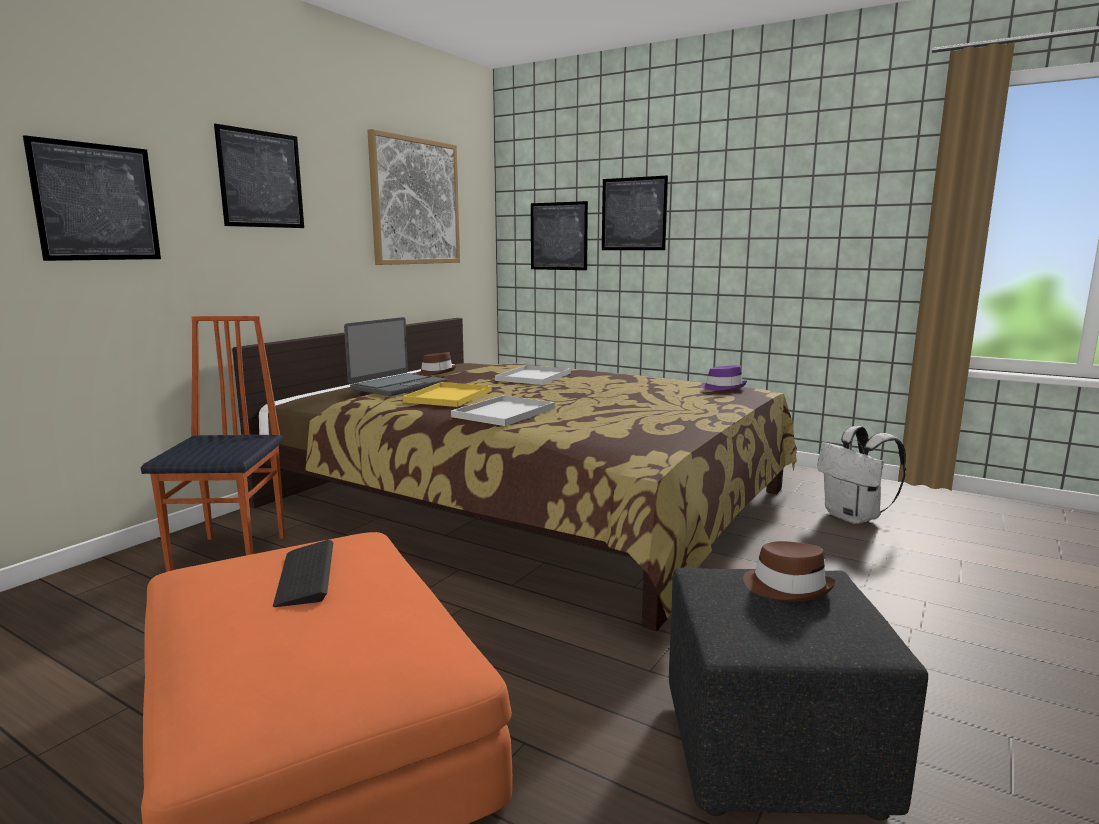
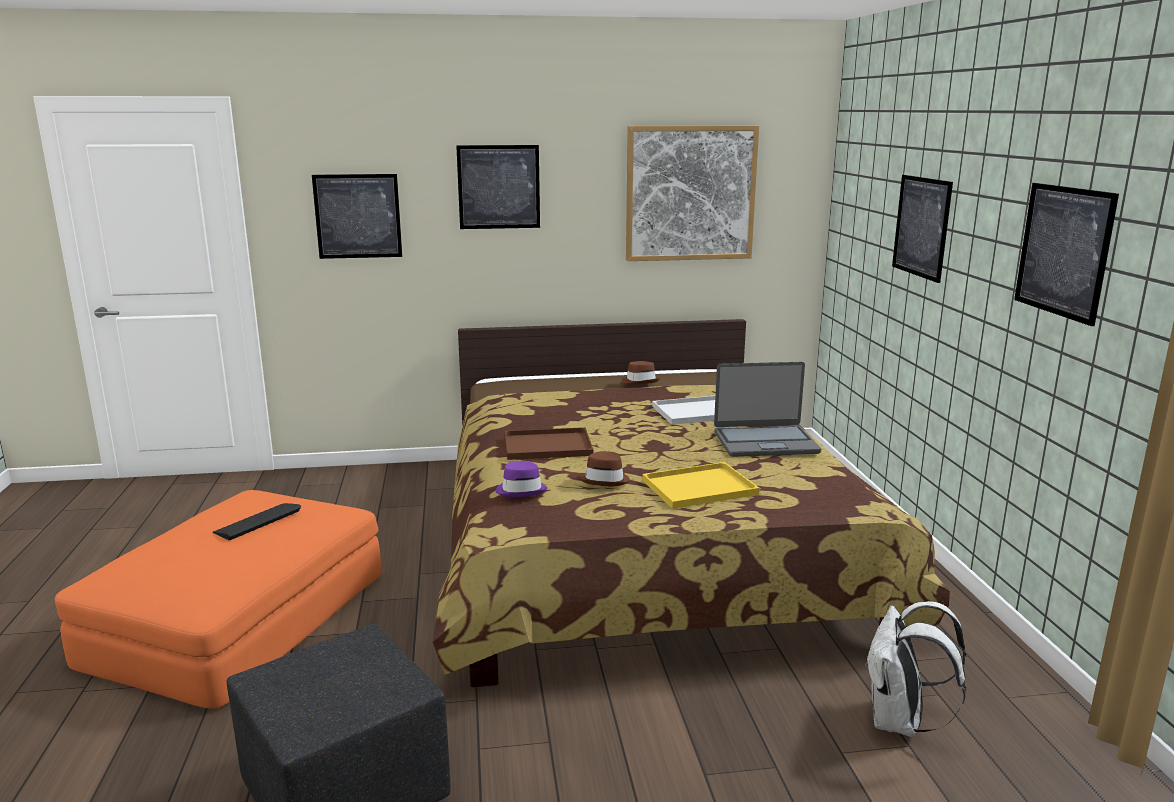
camera: 50 degrees right, 5 degrees up
chair [141,316,285,572] -> none
laptop [344,317,448,396] -> laptop moved to [714,362,821,457]
yellow tray [402,382,492,407] -> yellow tray moved to [642,462,760,509]
white tray [451,395,555,426] -> brown tray [505,427,594,460]
picture [531,201,588,270] -> picture moved to [1014,183,1119,326]
purple hat [700,365,747,391] -> purple hat moved to [495,461,548,497]
brown hat [743,541,835,602] -> brown hat moved to [579,451,630,486]

